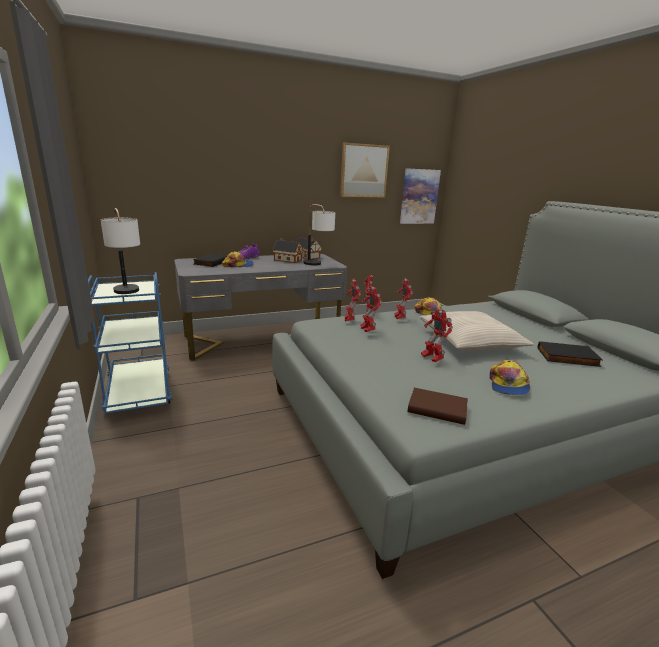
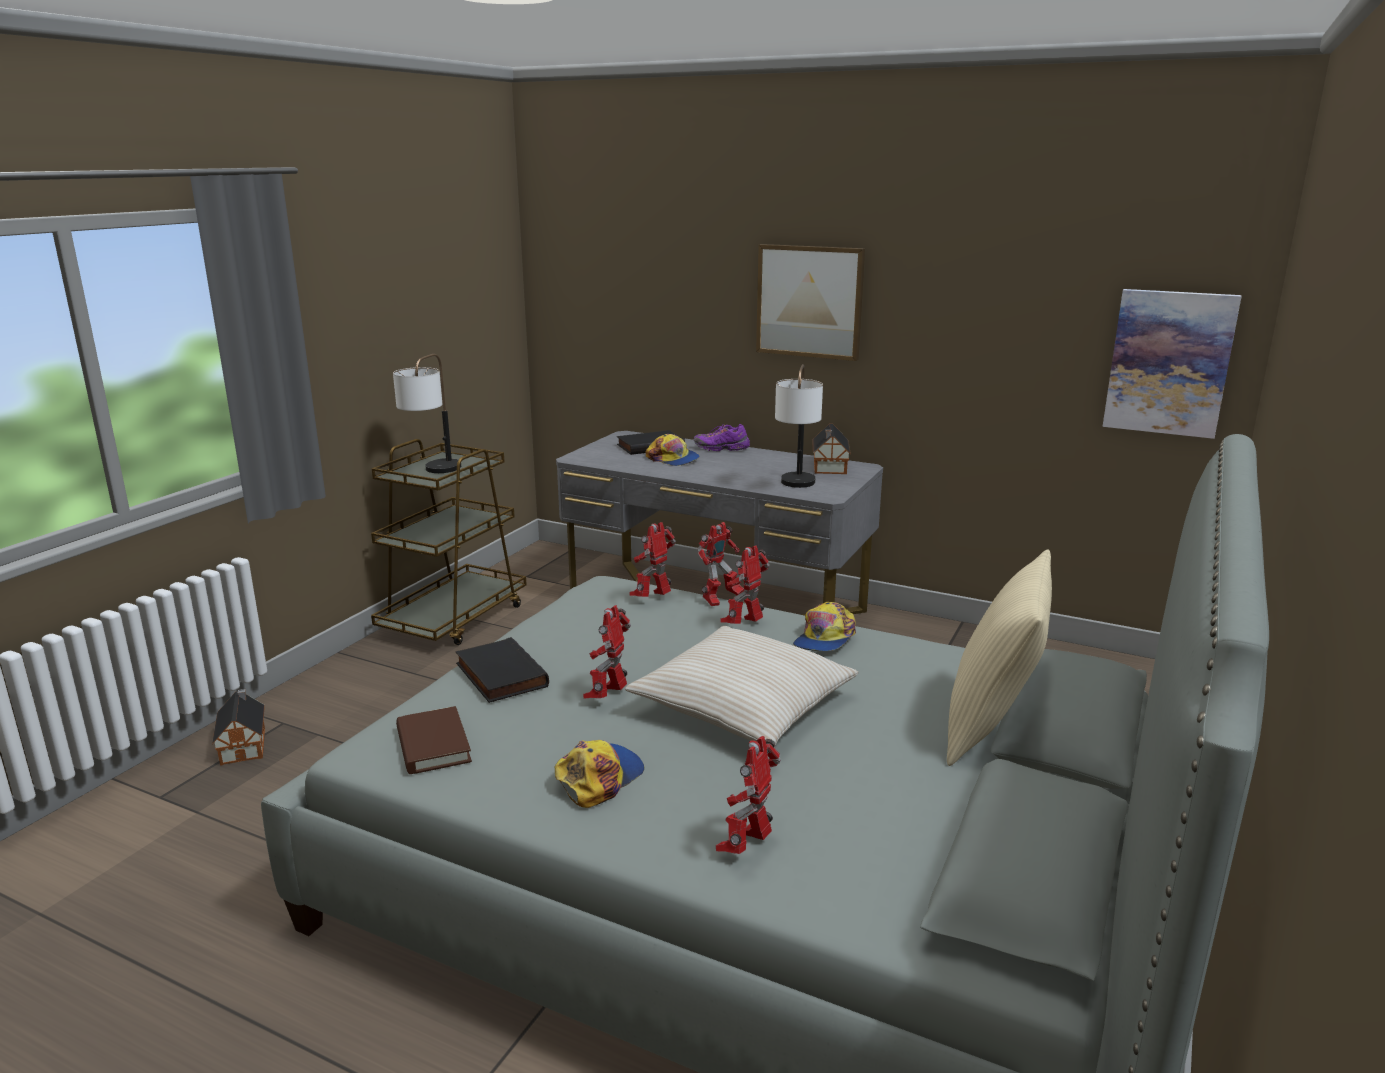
camera: 50 degrees right, 0 degrees up
blue cart [88,272,172,414] -> brown cart [371,439,527,645]
toy house [272,238,303,263] -> toy house moved to [212,689,265,766]
picture [340,142,390,198] -> picture moved to [756,244,865,361]
toy robot [360,286,382,332] -> toy robot moved to [716,736,781,854]
cap [490,360,530,395] -> cap turned 150 degrees clockwise [555,740,644,808]
black book [537,341,603,367] -> black book moved to [456,637,549,703]
none -> beige pillow [947,549,1052,766]

